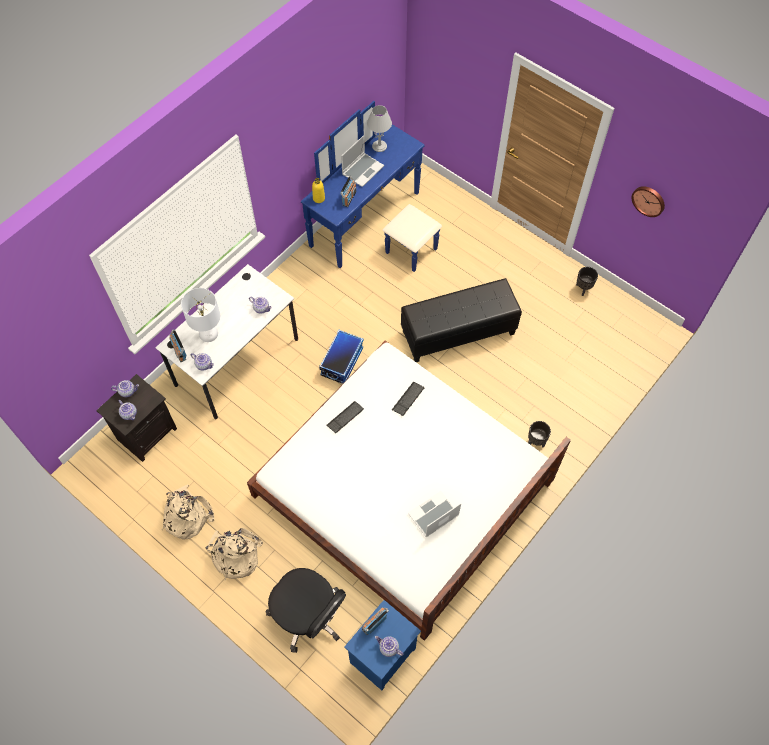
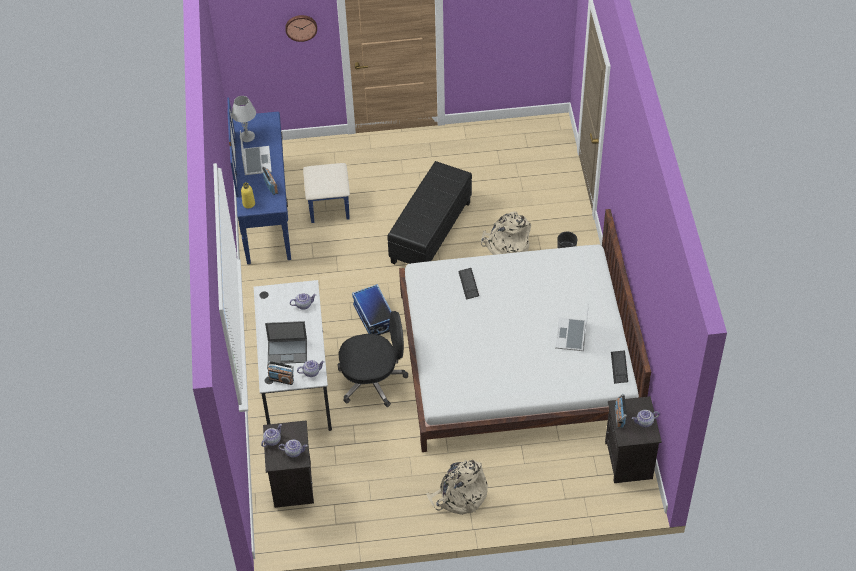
camera: 45 degrees left, 10 degrees down
beige backpack [162,484,215,539] -> beige backpack moved to [481,211,531,255]
white table lamp [181,288,220,342] -> laptop [265,321,307,364]
black office chair [265,568,346,653] -> black office chair moved to [337,311,408,407]
keyboard [326,401,364,433] -> keyboard moved to [611,351,628,384]
blue nightstand [344,600,421,690] -> black nightstand [605,396,662,483]
black planter [576,267,598,296] -> none
wall clock [632,186,665,217] -> wall clock moved to [285,15,317,42]

